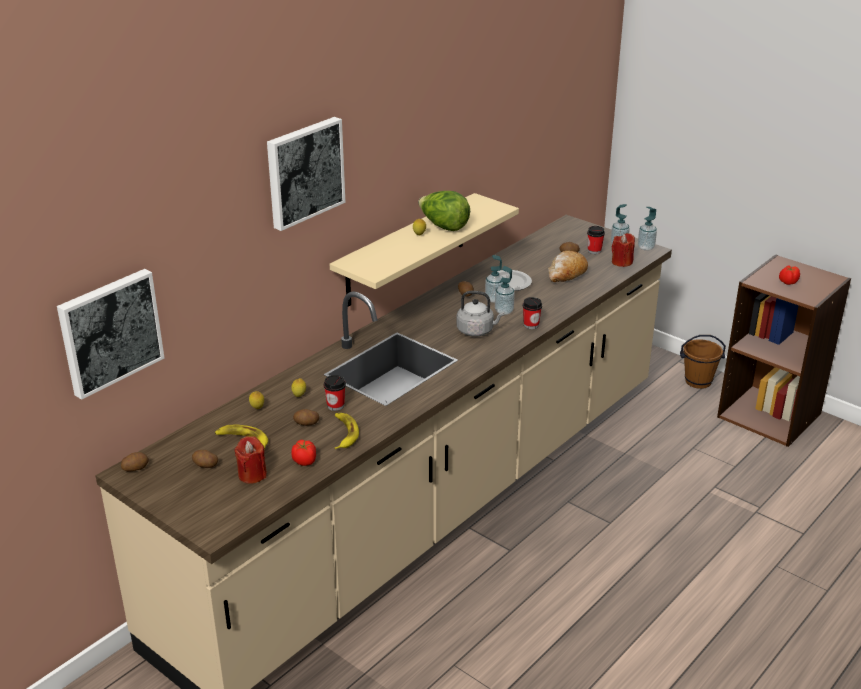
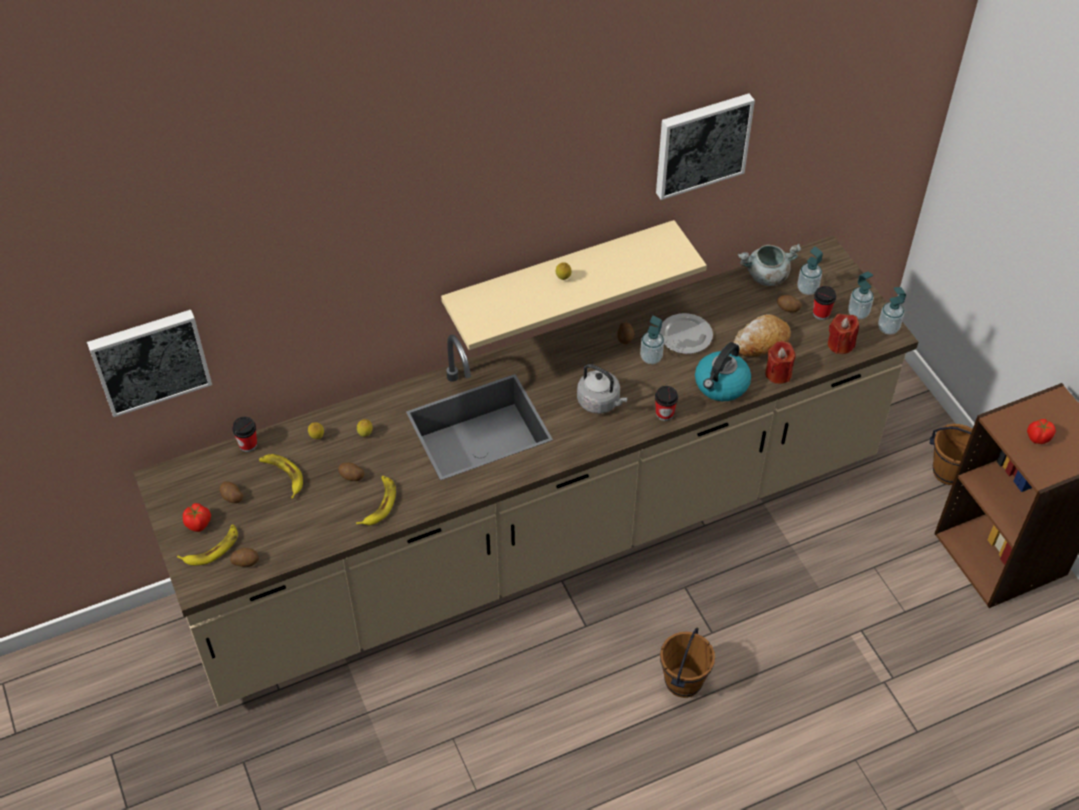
camera: 25 degrees right, 20 degrees up
potato [121,452,149,472] -> potato moved to [230,548,259,567]
red candle [234,436,267,484] -> red candle moved to [765,341,796,384]
picture [267,117,345,231] -> picture moved to [656,93,755,200]
tomato [291,440,316,466] -> tomato moved to [183,503,211,532]
cup [324,375,346,411] -> cup moved to [232,417,257,452]
lettuce [418,191,470,231] -> none
soap dispenser [495,266,515,315] -> soap dispenser moved to [798,247,823,295]
none -> banana [177,525,238,565]
none -> brown bucket [660,627,715,698]
none -> kettle [695,342,751,401]
none -> grey cooking pot [738,244,801,286]

